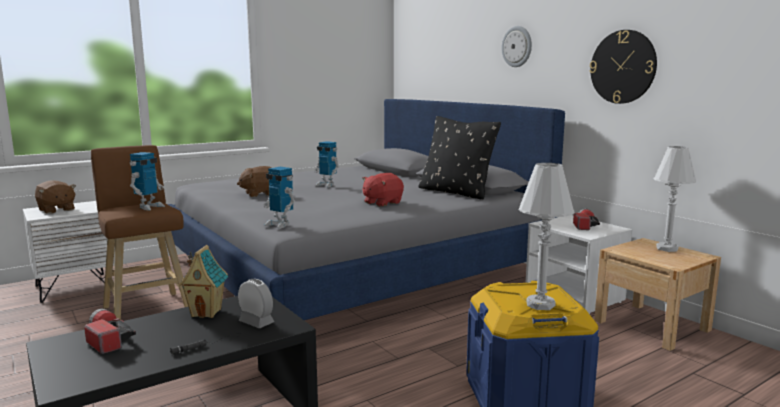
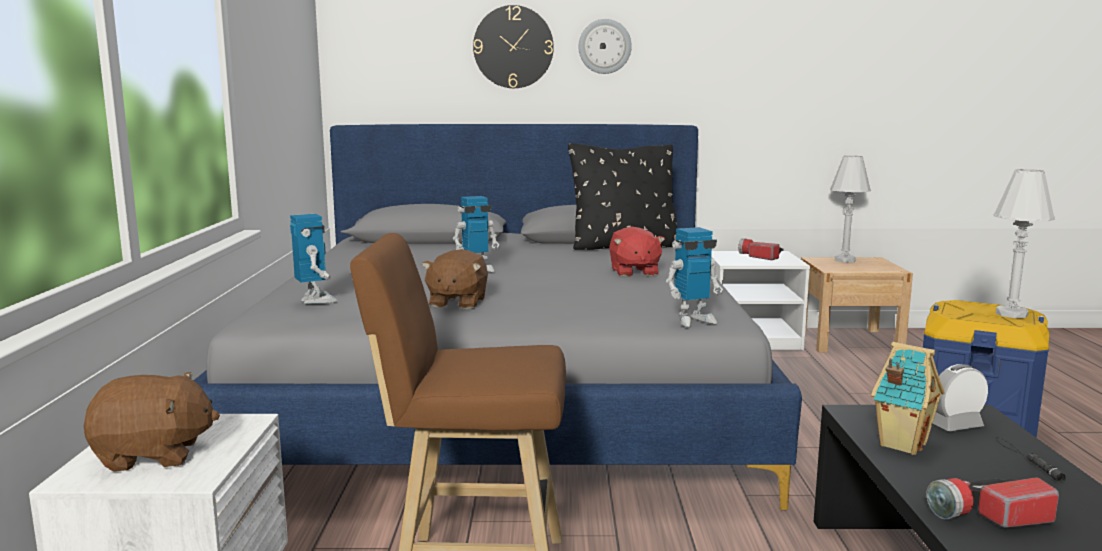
camera: 55 degrees left, 0 degrees up
toy robot [130,152,165,211] -> toy robot moved to [290,214,338,304]
wall clock [589,30,657,104] -> wall clock moved to [473,5,554,88]

